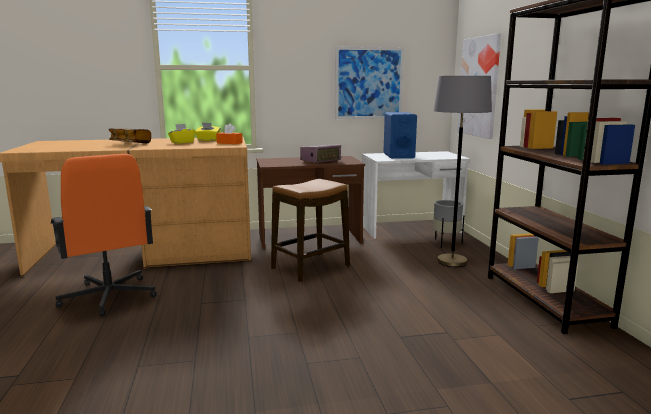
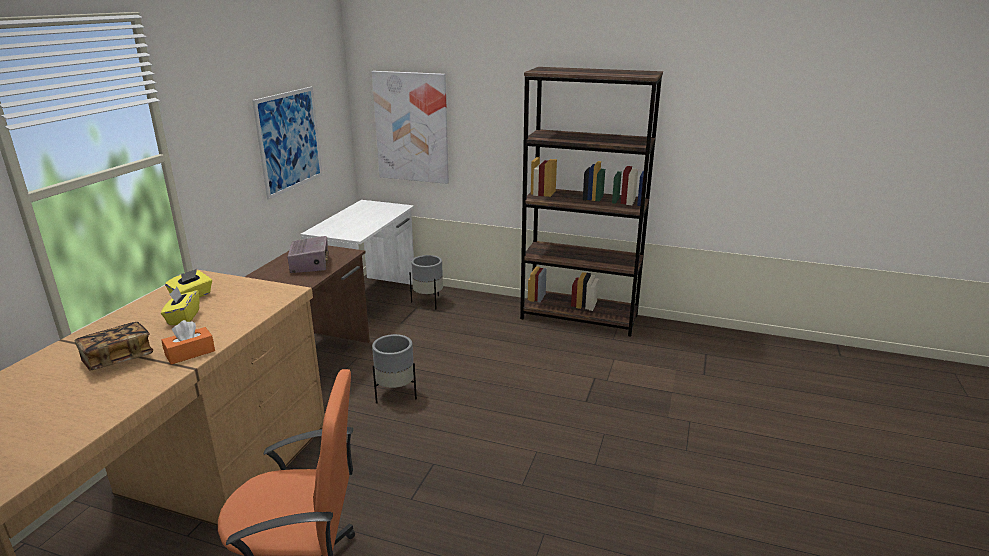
camera: 60 degrees left, 10 degrees up
orange tissue box [216,123,243,144] -> orange tissue box moved to [161,320,215,365]
stool [271,179,350,282] -> grey planter [372,334,417,403]
blue speaker [384,112,417,159] -> none
grey floor lamp [434,76,492,267] -> none

